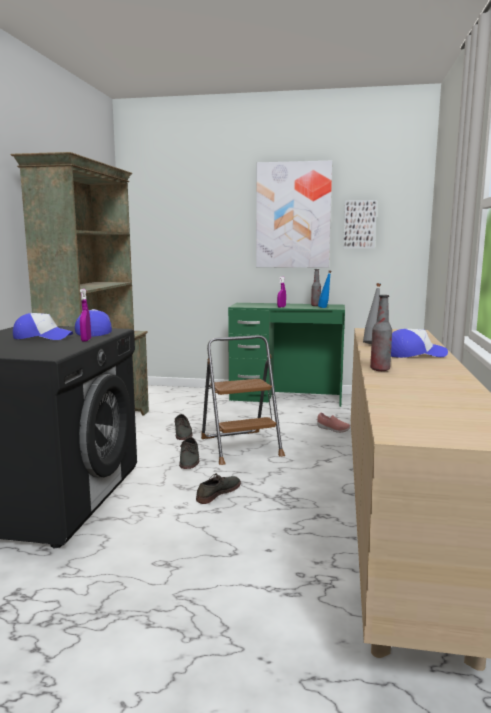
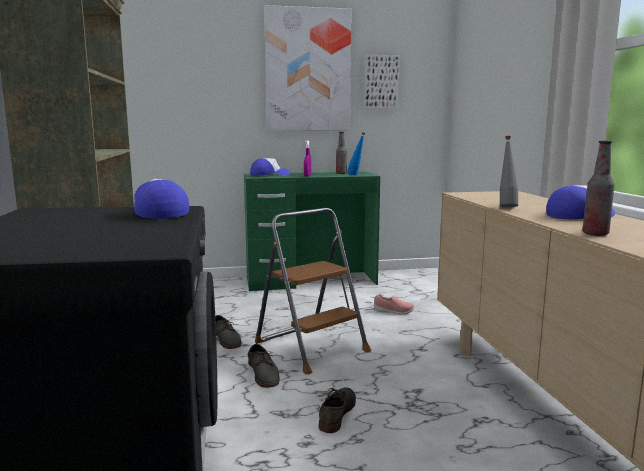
camera: 20 degrees left, 0 degrees up
cap [13,313,73,340] -> cap moved to [250,158,290,176]
purple spray bottle [80,289,91,342] -> none

